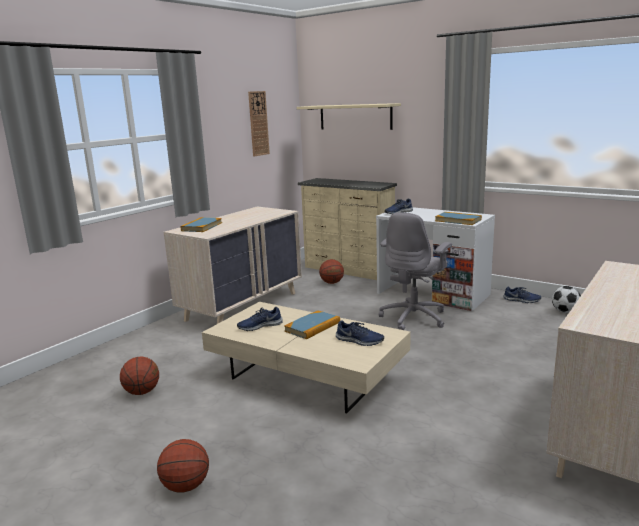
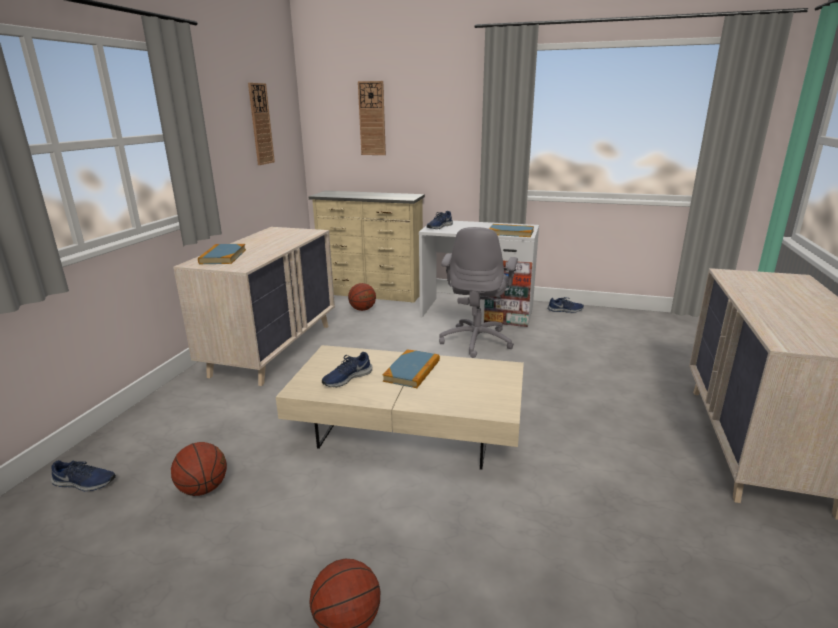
camera: 20 degrees left, 5 degrees up
beige shelf [297,103,401,130] -> wall clock [358,81,386,155]
blue shoe [336,320,384,346] -> blue shoe moved to [51,460,116,491]
football [552,286,581,313] -> none

